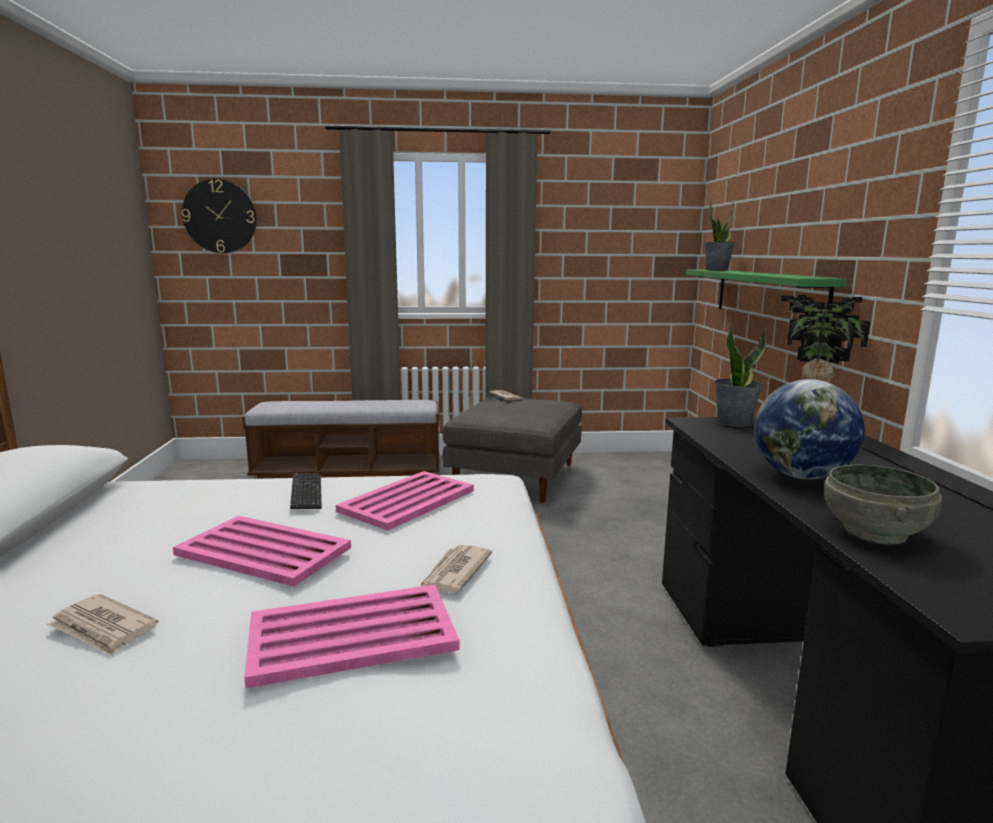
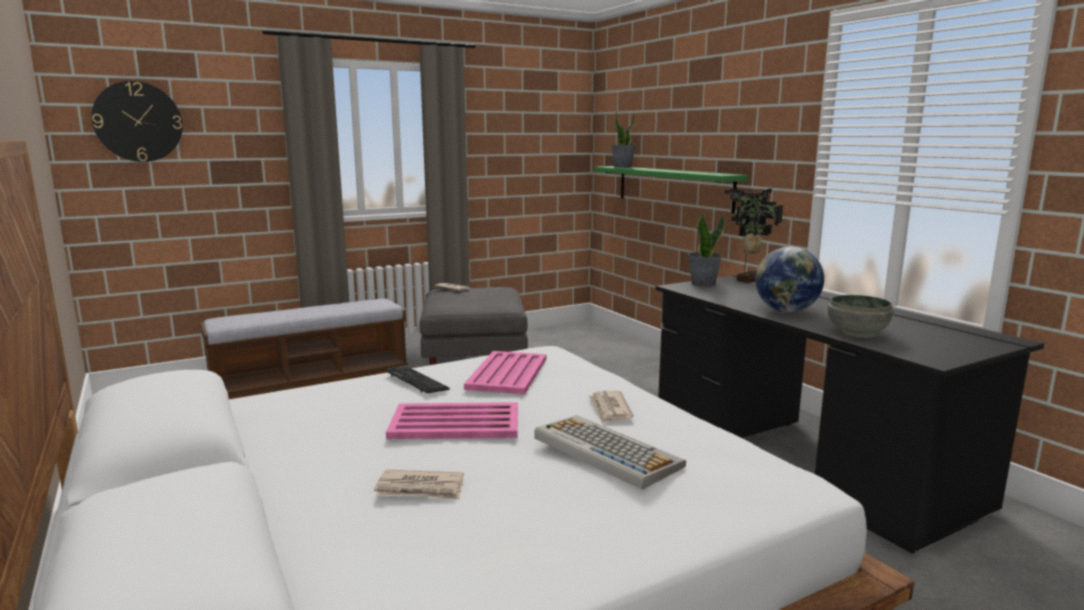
camera: 25 degrees left, 0 degrees up
pink tray [244,585,459,688] -> keyboard [534,415,686,490]

